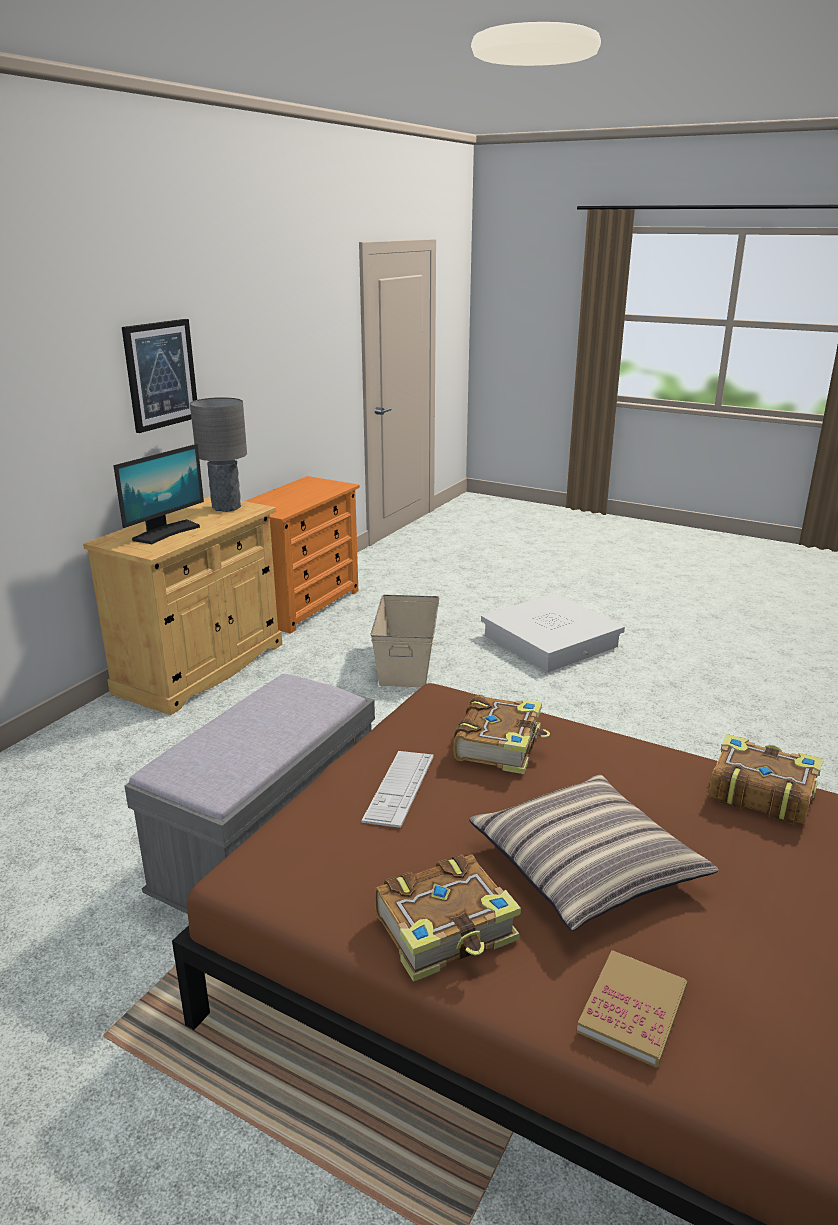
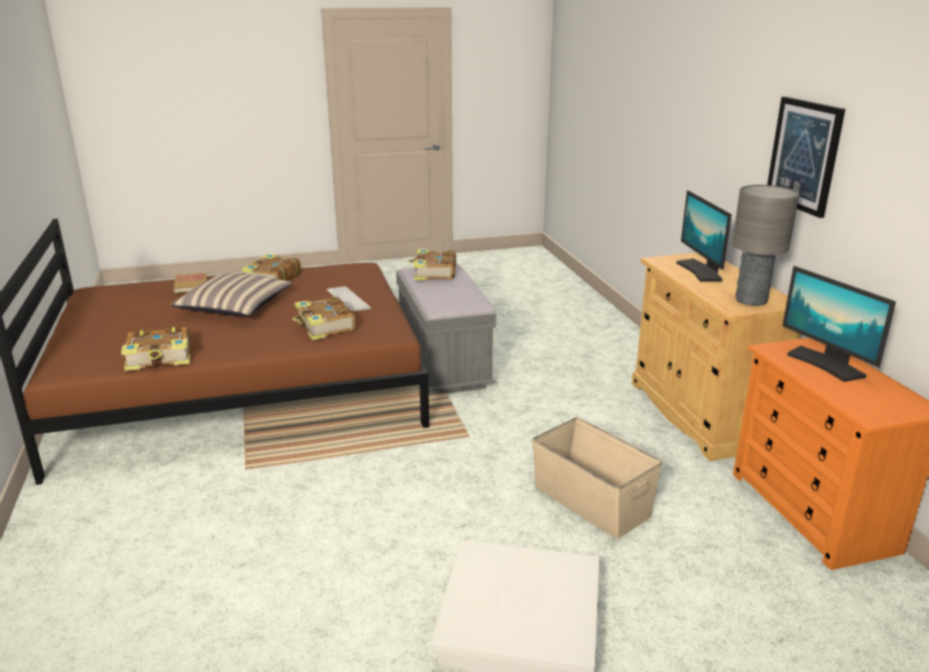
camera: 135 degrees right, 0 degrees up
none -> book [407,249,456,280]
none -> monitor [782,266,896,382]

